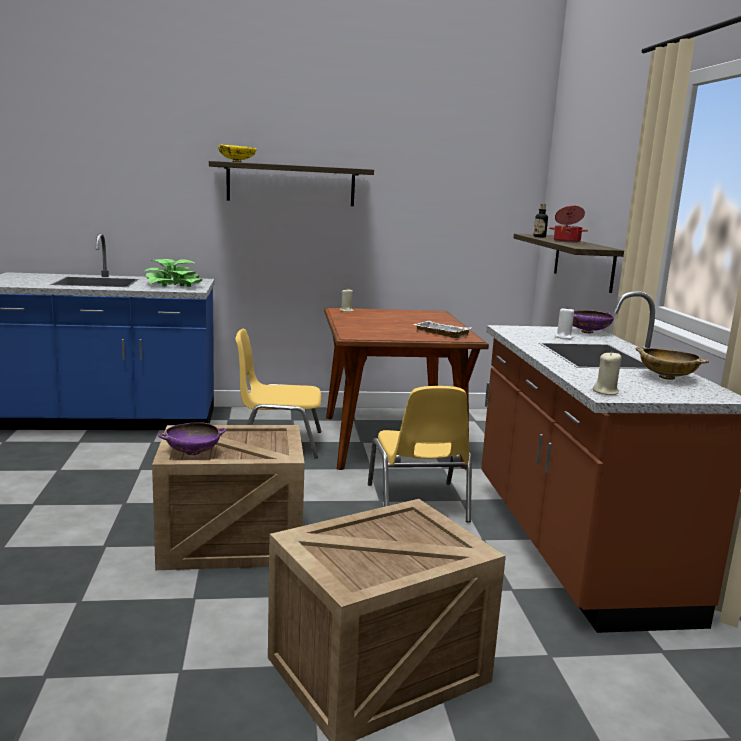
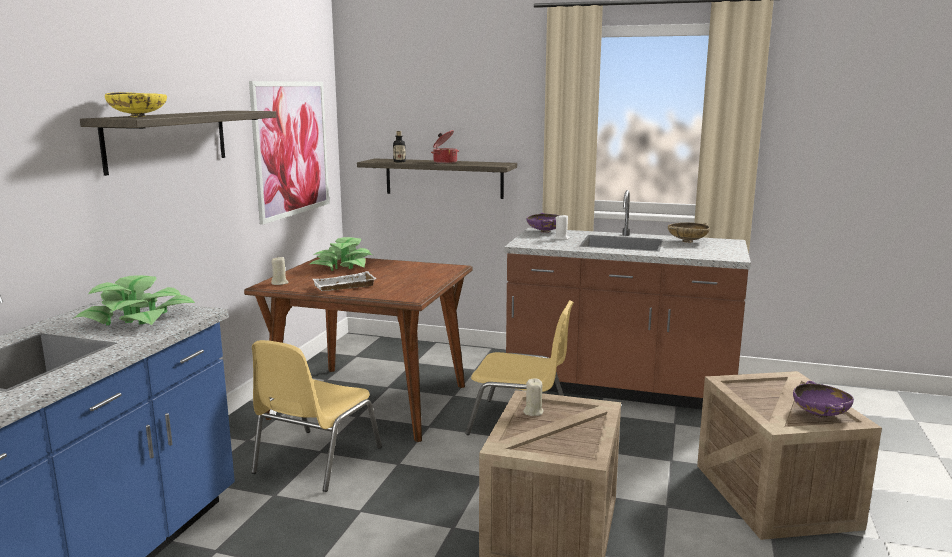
camera: 65 degrees left, 0 degrees up
purple bowl [158,422,226,455] -> purple bowl moved to [793,381,854,418]
white tray [413,321,472,338] -> white tray moved to [313,271,376,291]
beige candle [593,351,621,395] -> beige candle moved to [523,378,543,416]
none -> picture [249,81,329,225]
none -> potted plant [310,237,373,271]

